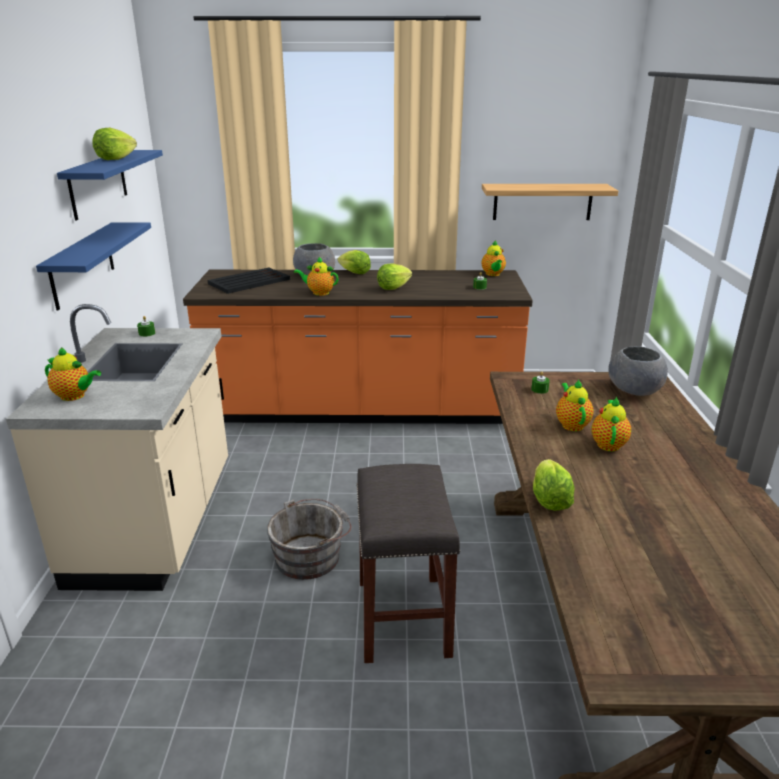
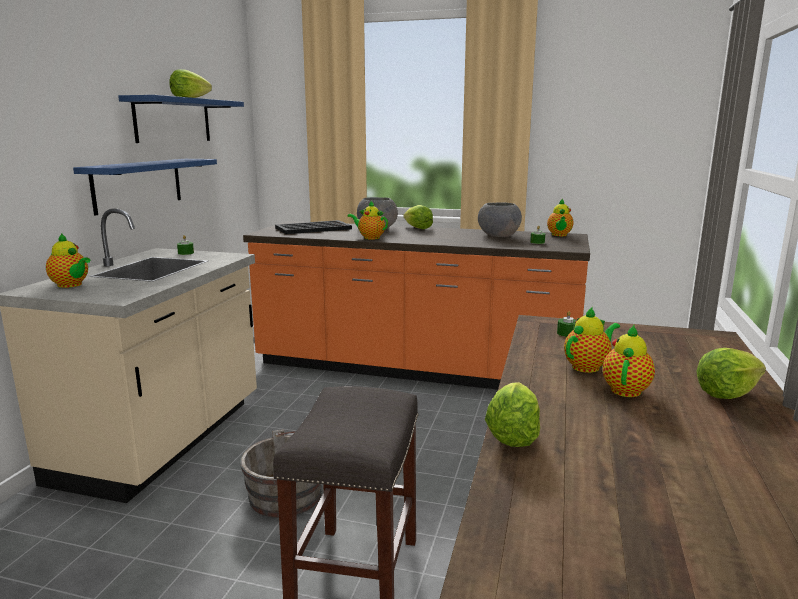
camera: 15 degrees right, 10 degrees down
lettuce [377,264,412,290] -> lettuce moved to [696,348,766,399]
shelf [482,184,618,220] -> none
teapot [556,379,594,431] -> teapot turned 45 degrees clockwise [564,307,620,373]
grey bowl [608,346,668,396] -> grey bowl moved to [478,202,522,237]

